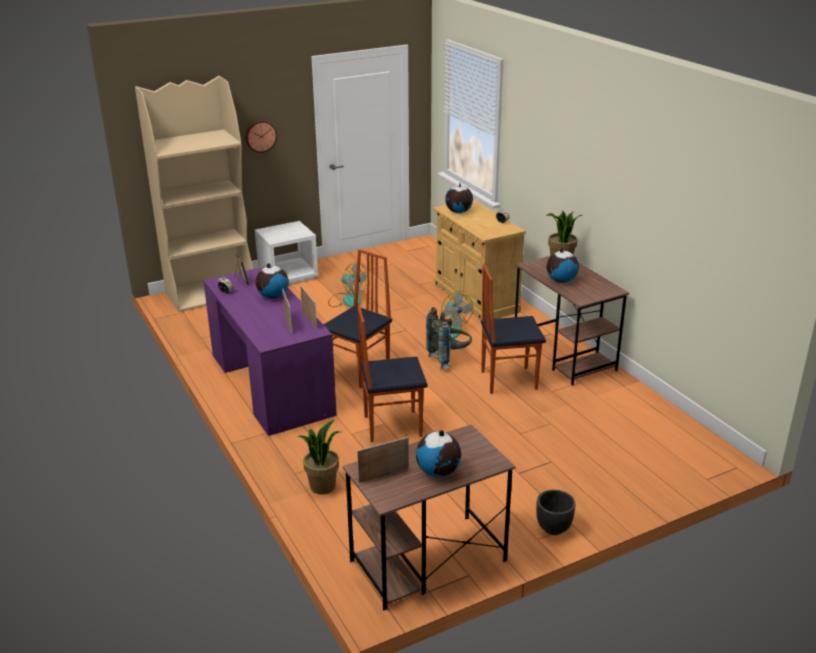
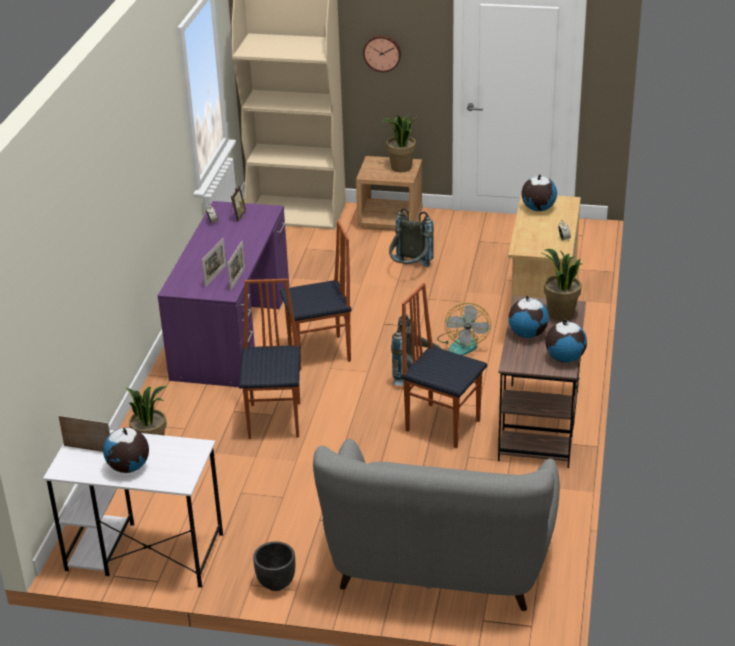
camera: 40 degrees right, 5 degrees up
white nightstand [255,221,318,284] -> brown nightstand [356,156,423,231]
globe [256,263,289,298] -> globe moved to [545,319,587,362]
fan [328,262,367,308] -> grey backpack [389,208,434,267]
brown desk [343,424,516,610] -> white desk [43,430,223,587]
chair [357,303,428,442] -> chair turned 60 degrees clockwise [239,279,301,439]
none -> grey sofa [313,439,560,611]
none -> potted plant [382,115,418,172]

